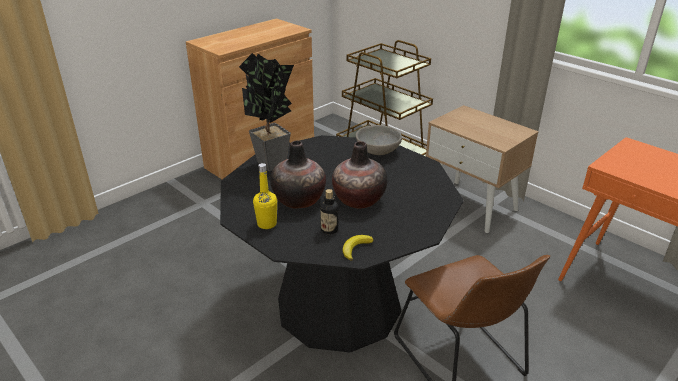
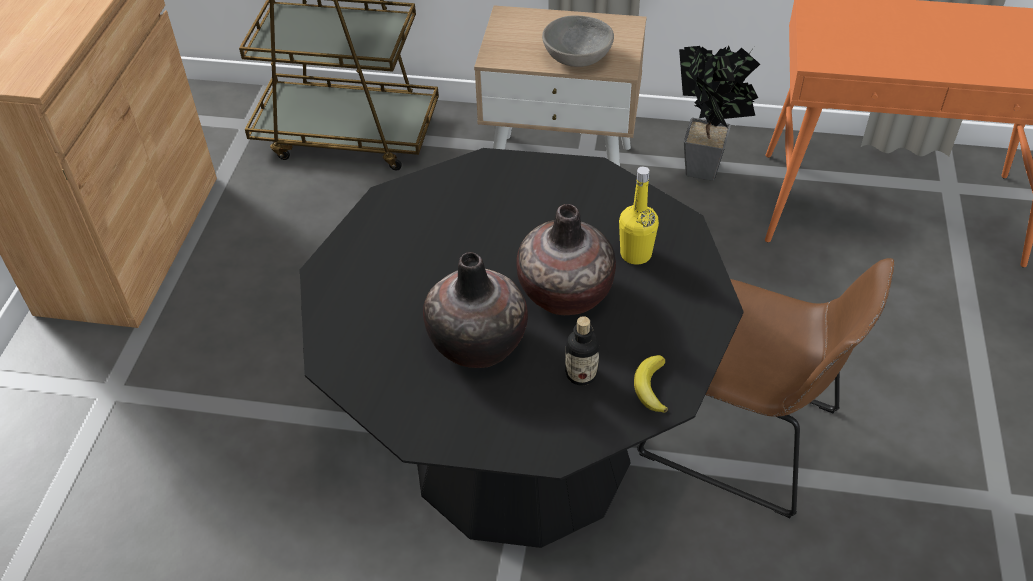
camera: 35 degrees left, 15 degrees up
potted plant [239,53,294,171] -> potted plant moved to [679,46,760,181]
yellow bottle [253,163,277,229] -> yellow bottle moved to [619,167,659,265]
grey bowl [356,125,402,155] -> grey bowl moved to [542,15,614,67]

